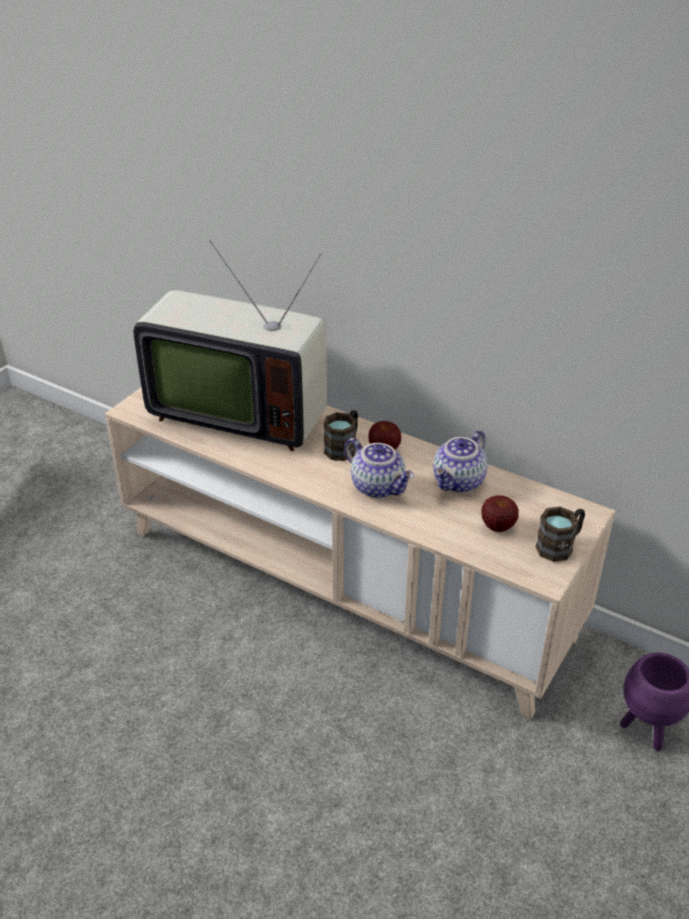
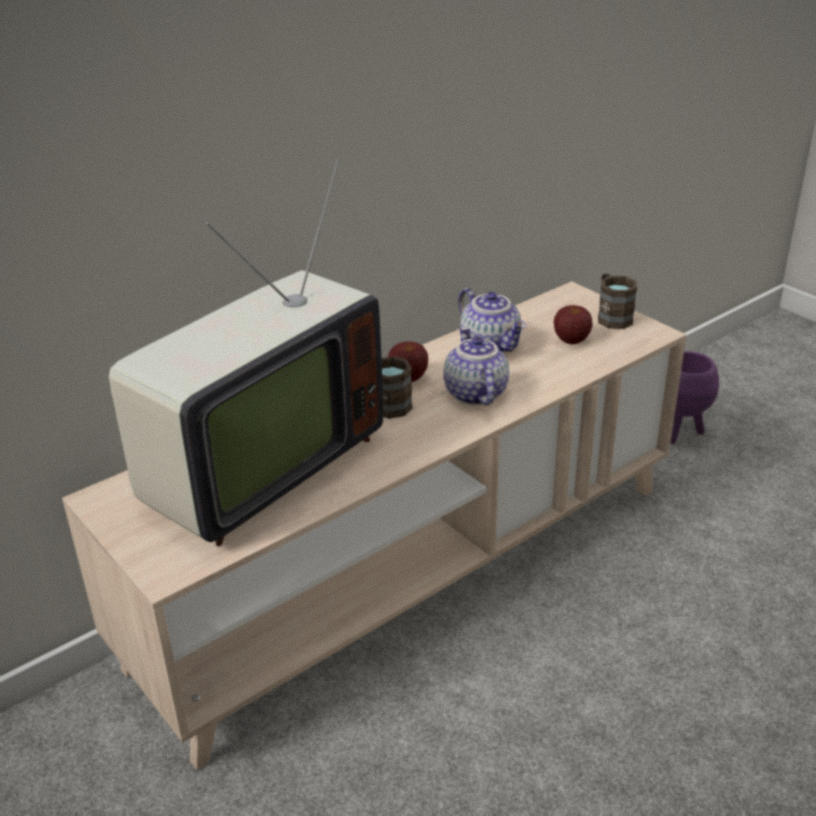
camera: 70 degrees left, 5 degrees down
teapot [344,438,414,498] -> teapot turned 75 degrees counterclockwise [443,327,509,405]

